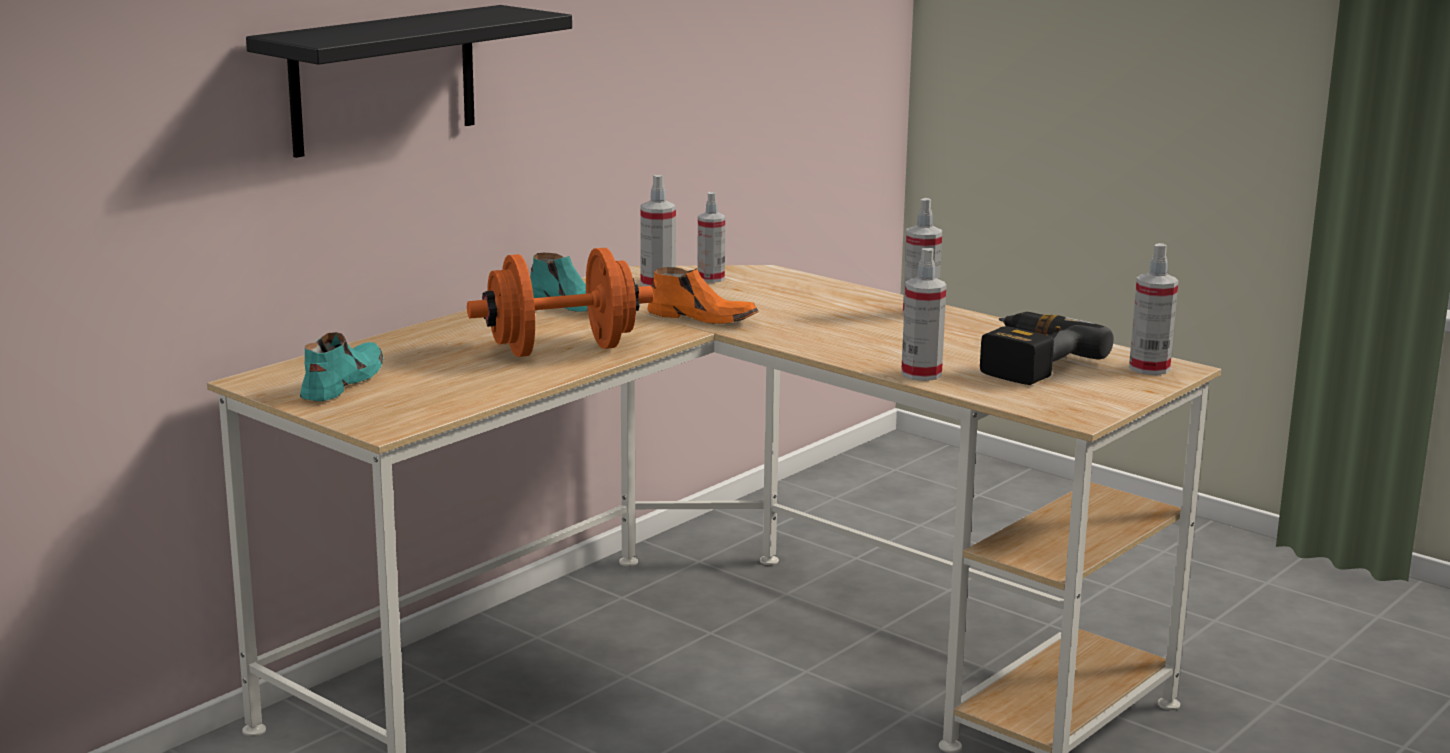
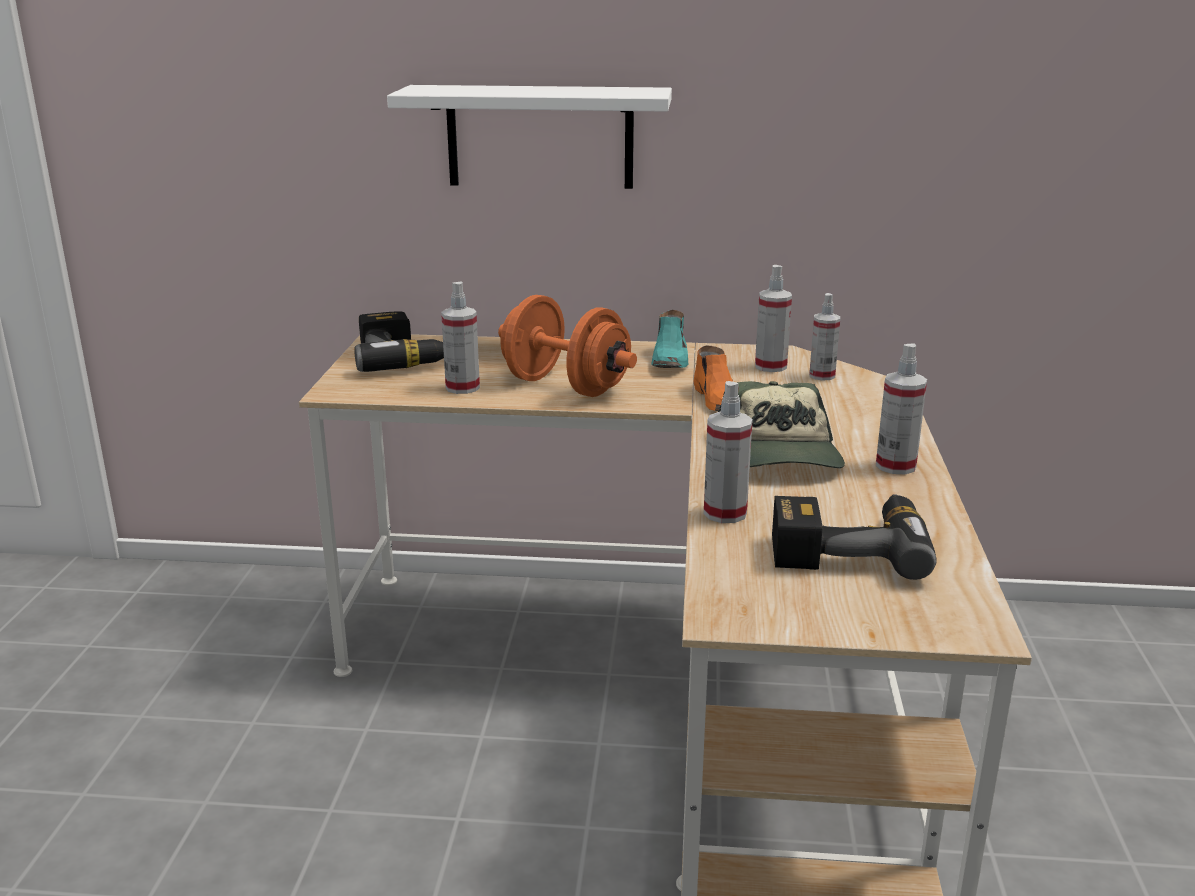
camera: 55 degrees right, 5 degrees up
black shelf [246,5,572,158] -> white shelf [387,85,672,189]
turquoise shoe [300,332,384,401] -> power drill [354,311,444,372]
spray bottle [1129,243,1179,375] -> spray bottle moved to [441,281,480,394]
none -> cap [718,381,845,468]

